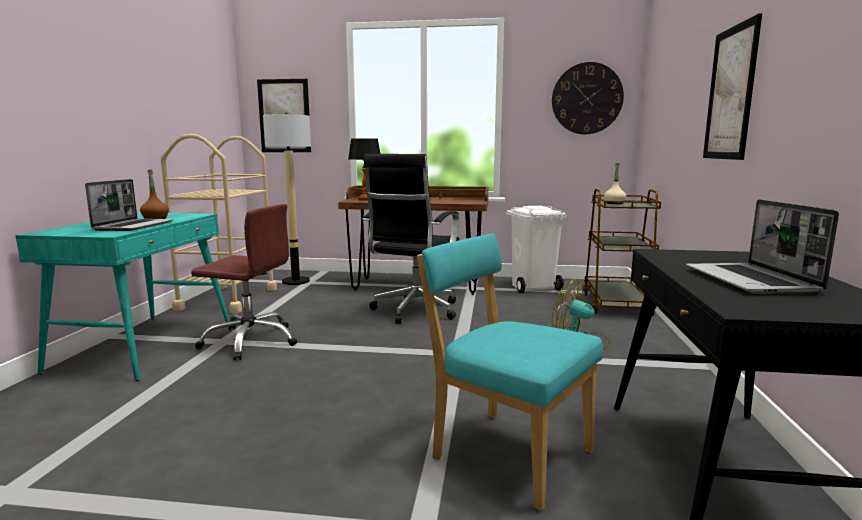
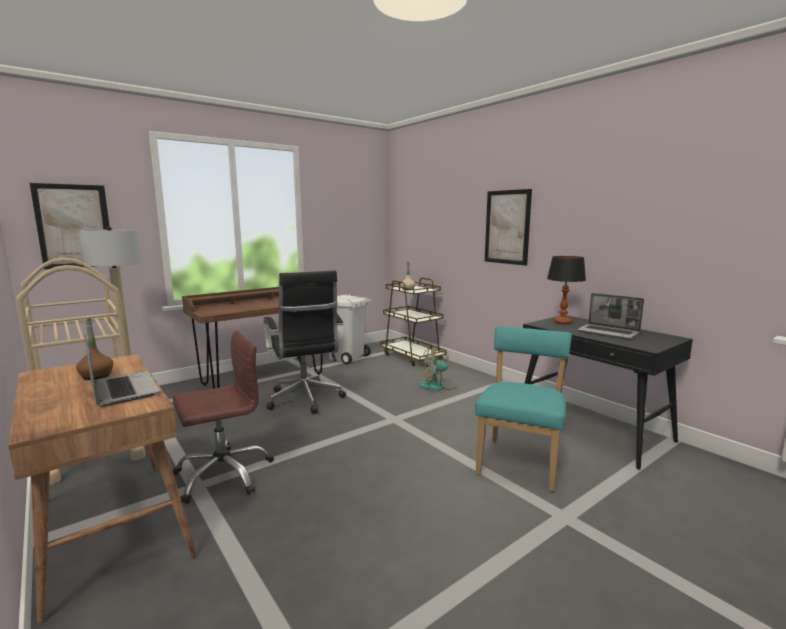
camera: 45 degrees left, 0 degrees up
turquoise desk [15,213,230,381] -> brown desk [8,354,197,623]
table lamp [348,138,380,200] -> table lamp moved to [547,256,586,324]
turquoise chair [417,234,603,511] -> turquoise chair turned 120 degrees clockwise [475,326,572,491]
wall clock [552,62,624,134] -> none

